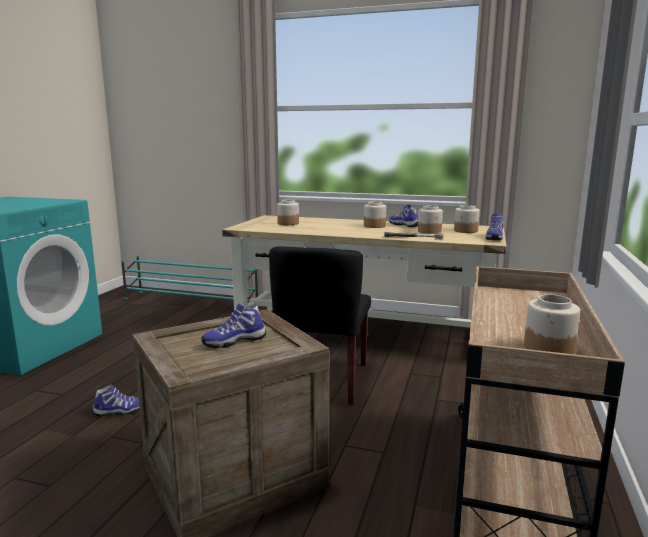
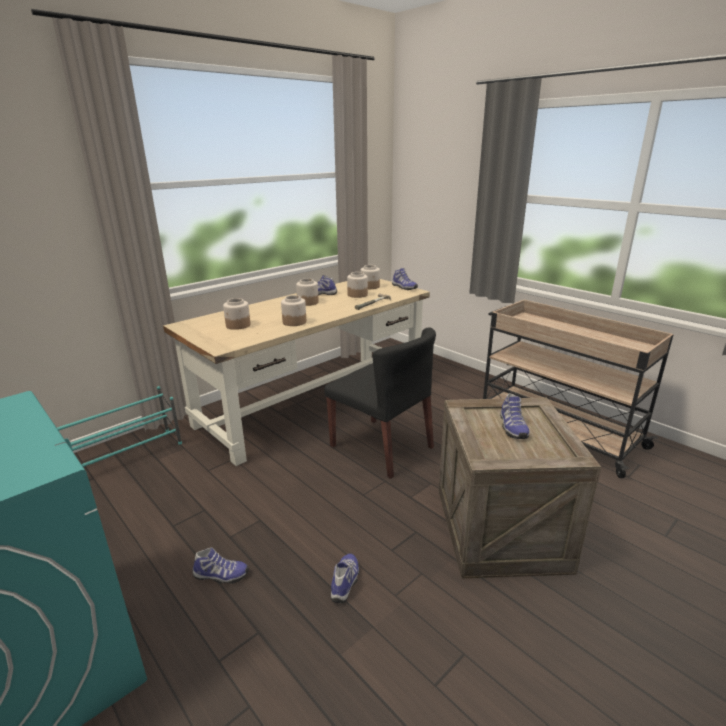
camera: 60 degrees left, 10 degrees up
jar [524,294,580,354] -> jar moved to [281,295,306,326]
none -> shoe [192,547,249,584]

